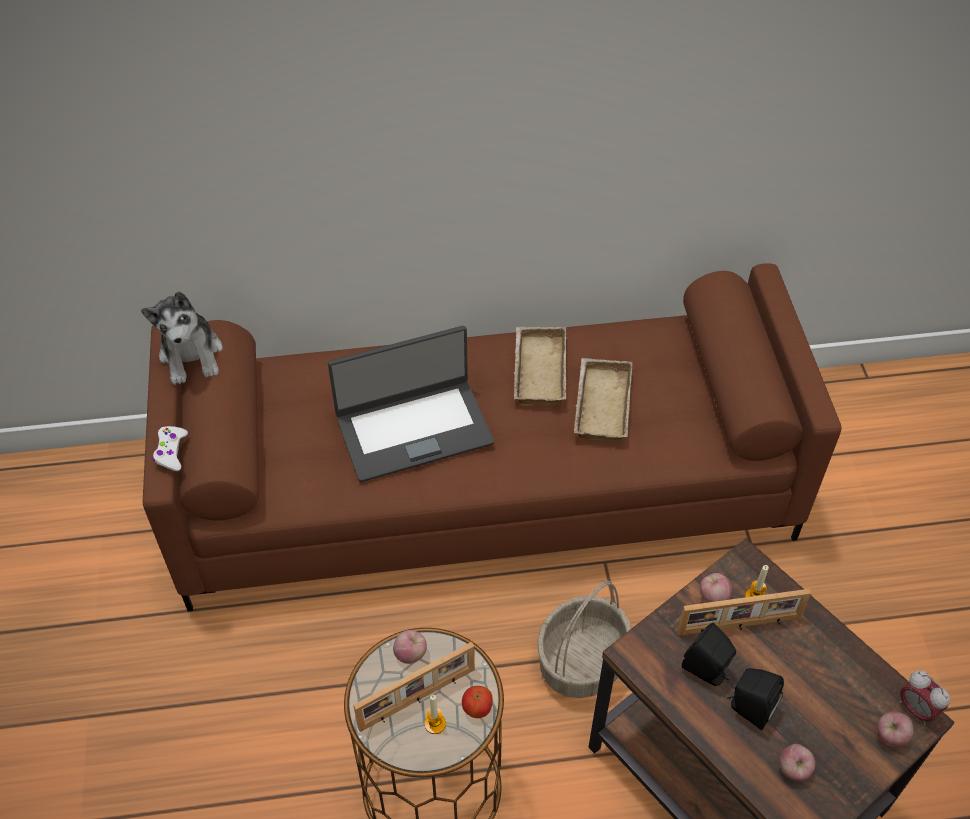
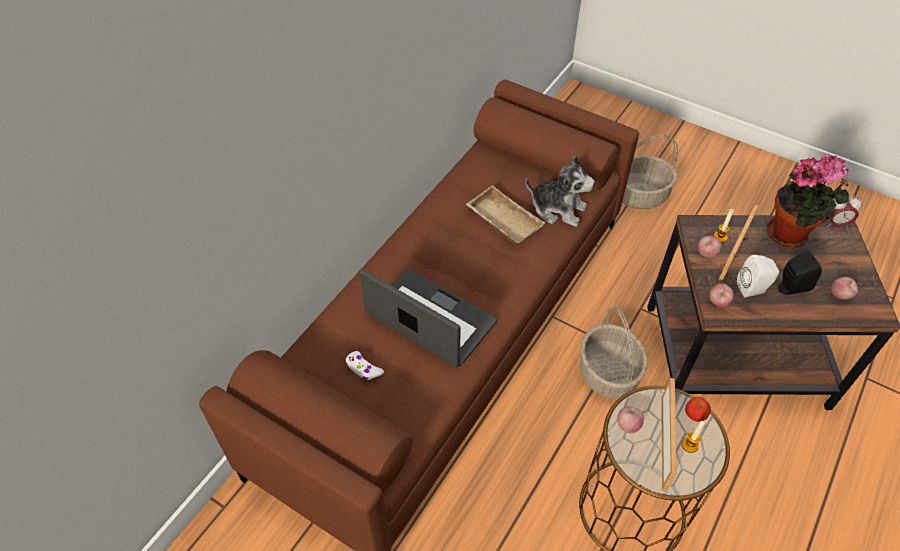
camera: 50 degrees left, 0 degrees up
plush toy [141,291,223,385] -> plush toy moved to [525,156,595,227]
white game controller [152,426,188,471] -> white game controller moved to [345,351,384,380]
laptop [328,326,494,482] -> laptop turned 75 degrees counterclockwise [360,269,497,367]
beige tray [514,327,566,404] -> none
black speaker [682,623,736,686] -> white speaker [737,255,779,297]
apple [877,711,914,746] -> apple moved to [710,283,734,307]
none -> basket [622,135,678,209]
none -> potted plant [767,154,849,247]

